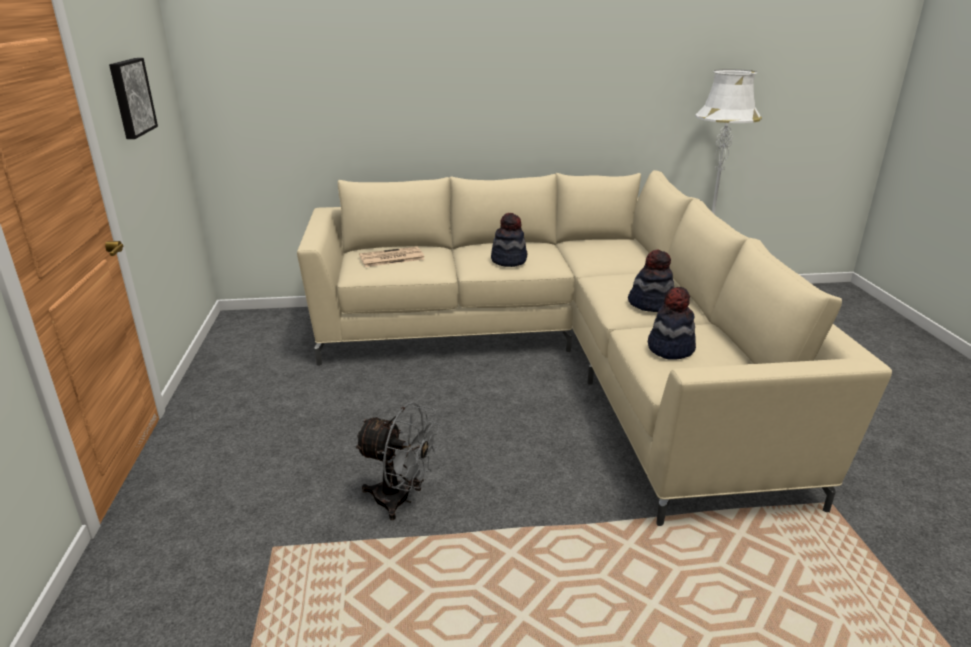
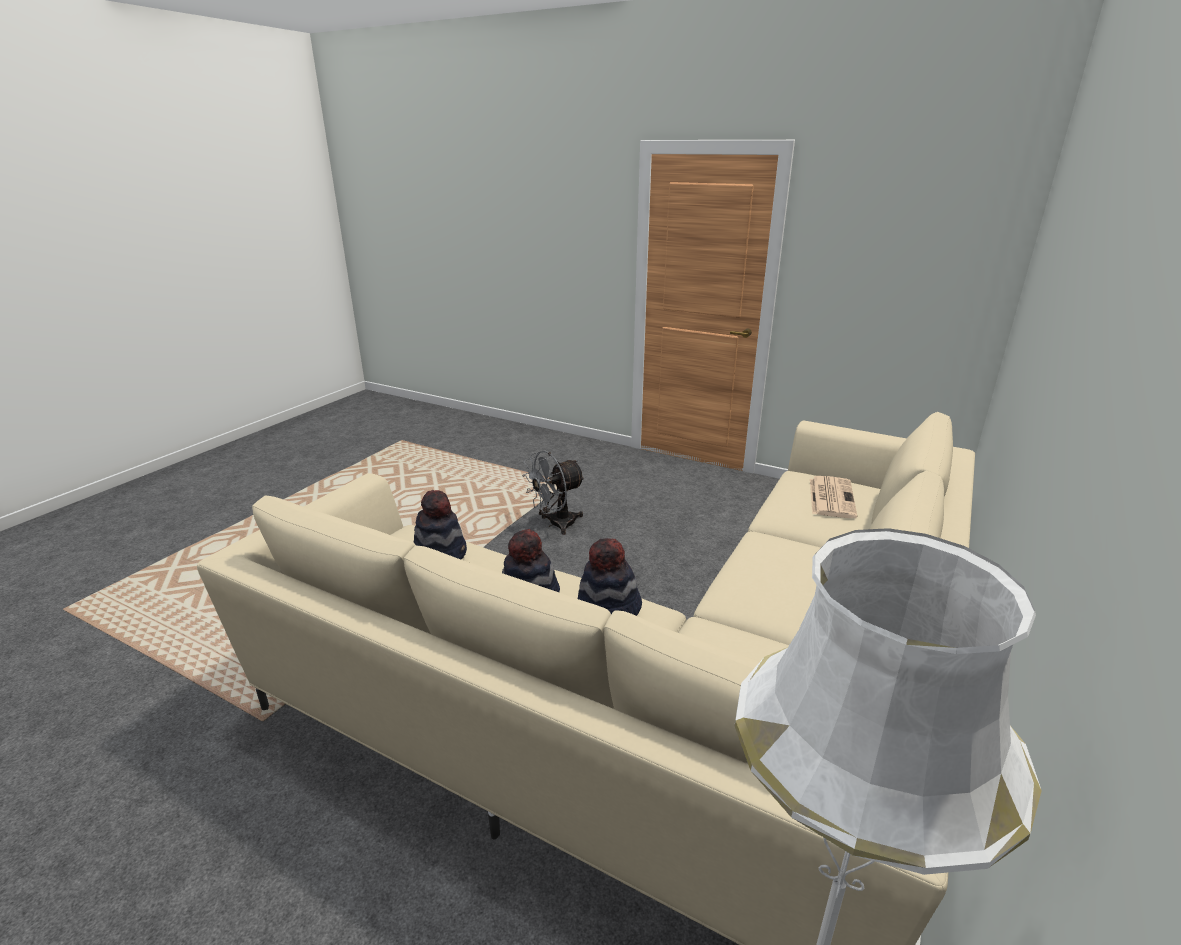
camera: 125 degrees right, 0 degrees up
picture [109,58,158,139] -> none
hat [491,213,527,267] -> hat moved to [578,538,642,616]

